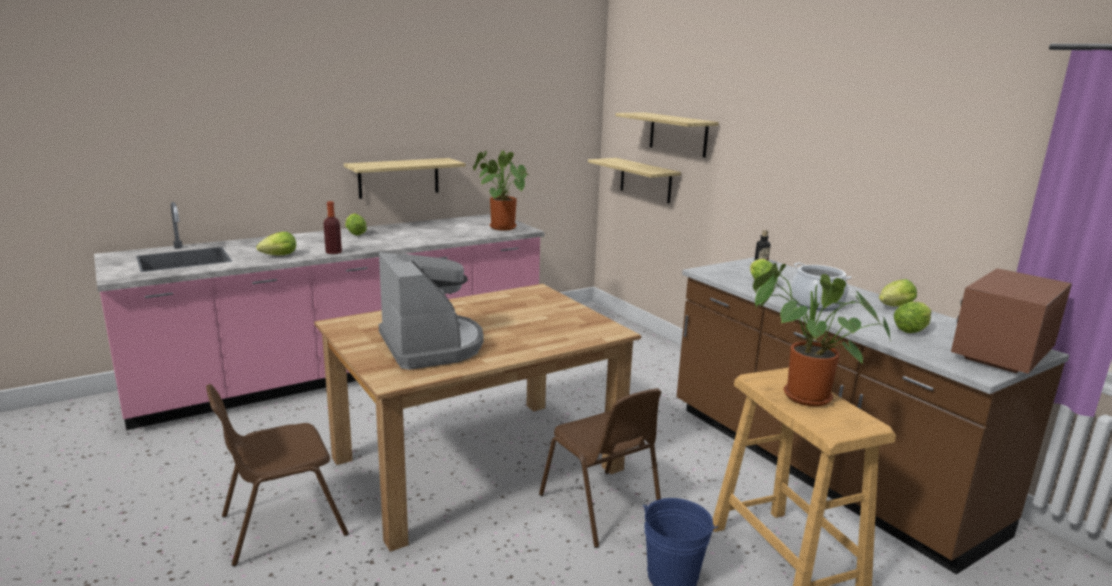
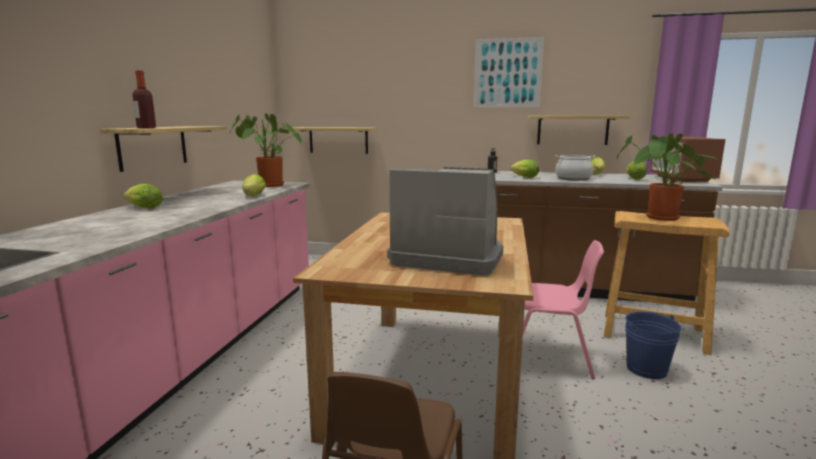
camera: 45 degrees left, 5 degrees down
lettuce [256,232,296,256] -> lettuce moved to [242,174,266,196]
bottle [324,201,342,254] -> bottle moved to [133,70,156,128]
brown chair [539,388,661,548] -> pink chair [523,240,604,379]
shelf [615,112,719,157] -> shelf moved to [528,115,630,145]
none -> picture [474,37,544,108]

